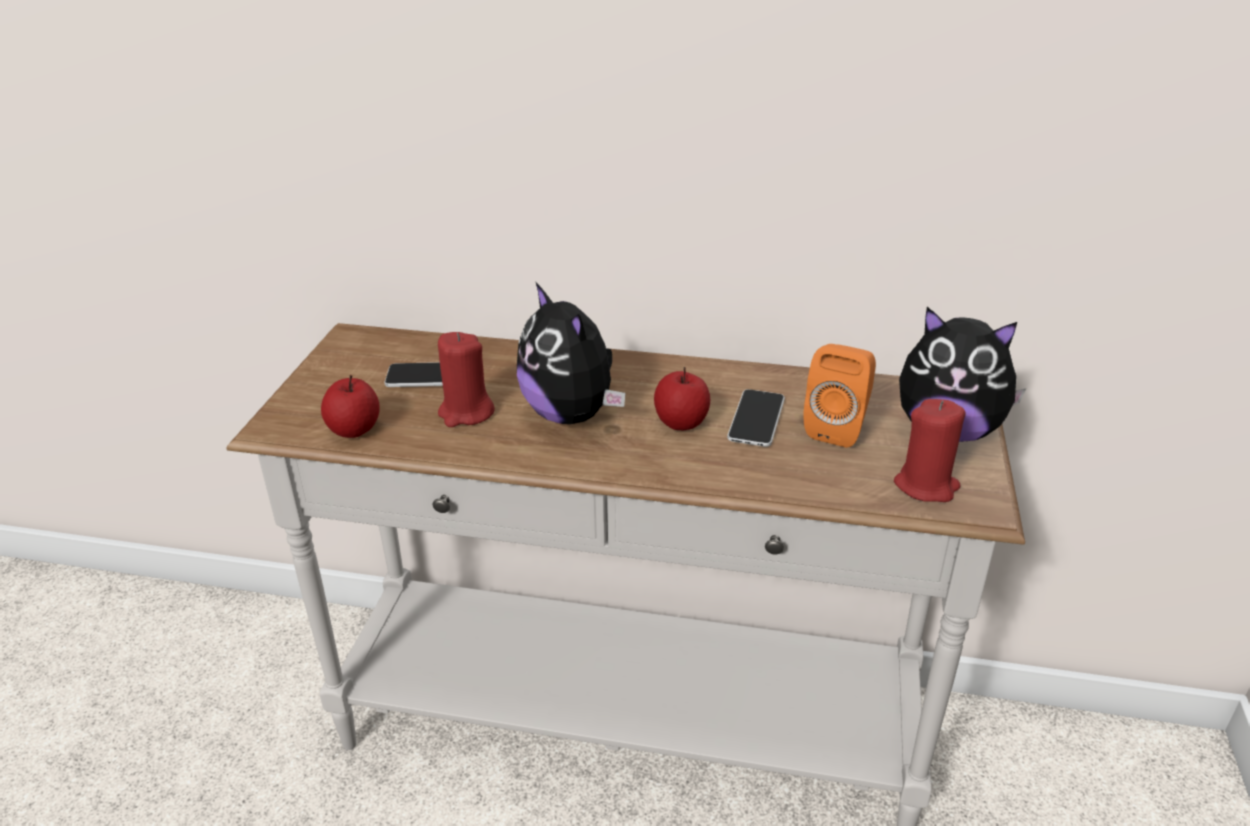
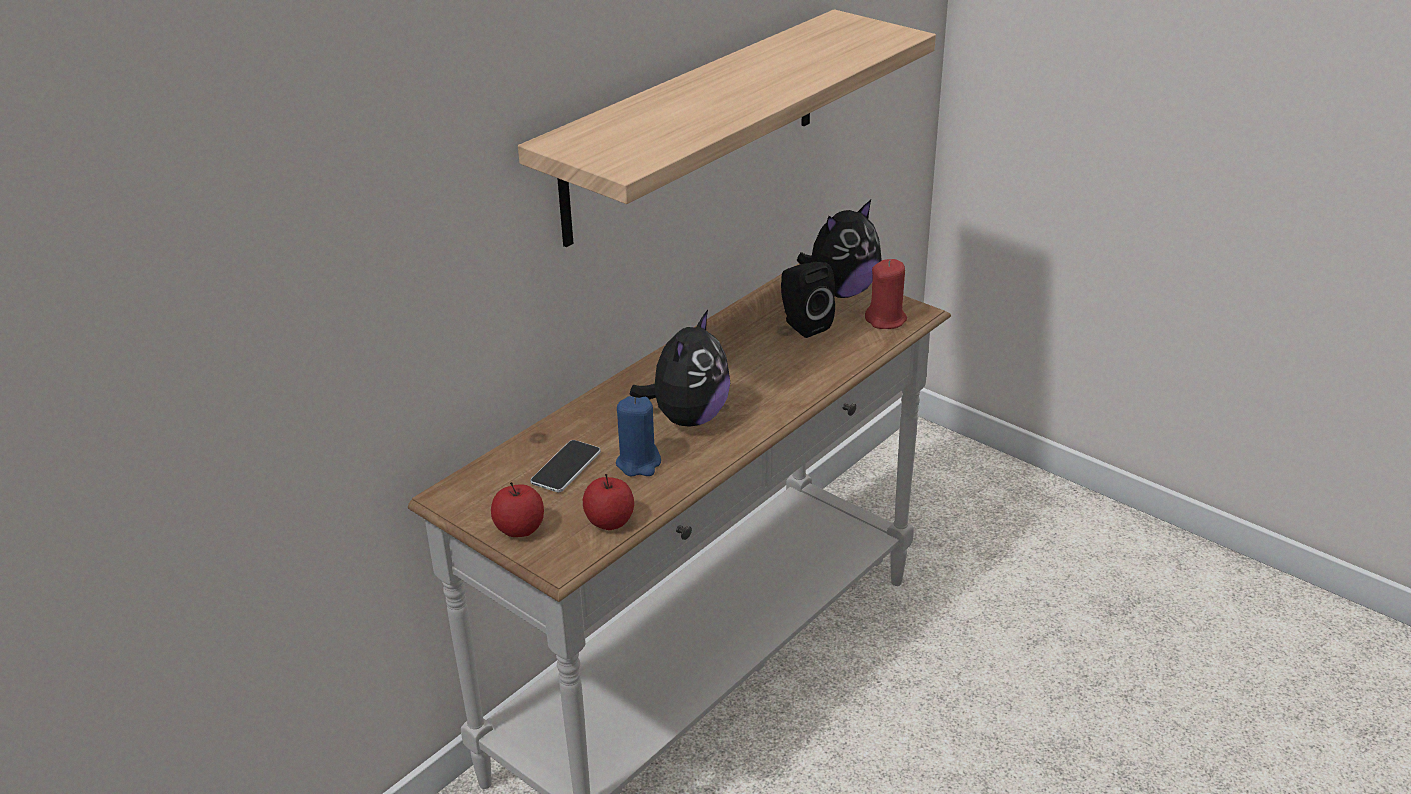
camera: 60 degrees left, 0 degrees up
red candle [438,332,495,427] -> blue candle [616,396,661,477]
plush toy [517,283,625,424] -> plush toy turned 60 degrees counterclockwise [630,310,730,427]
apple [654,367,710,431] -> apple moved to [491,482,544,537]
phone [727,389,785,447] -> none
orange speaker [803,344,876,448] -> black speaker [781,262,835,338]
none -> shelf [518,9,936,247]

